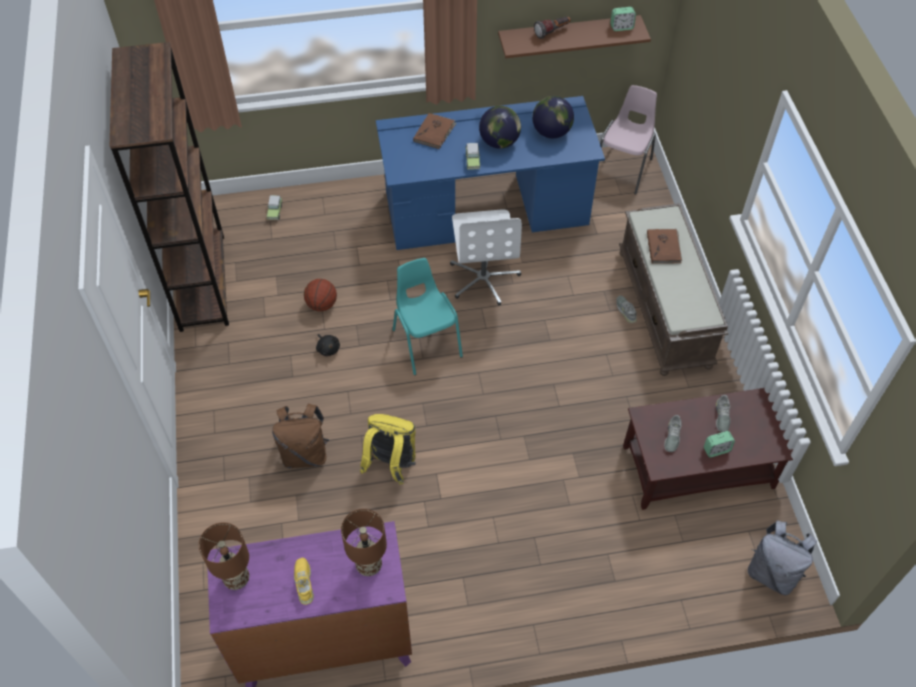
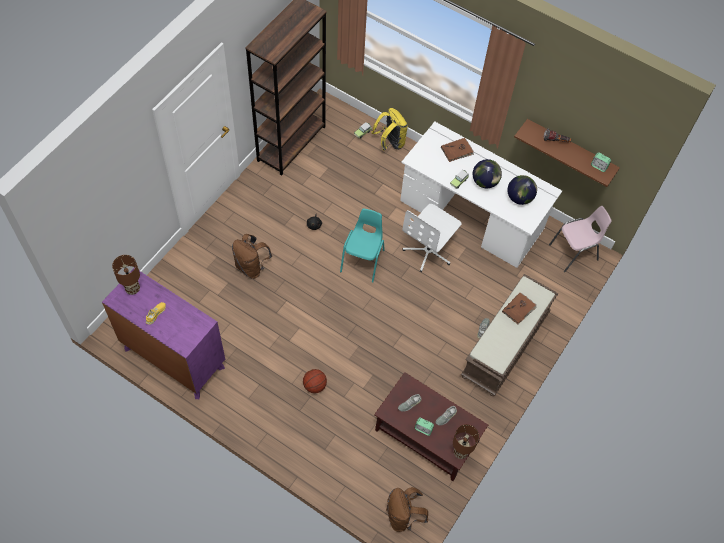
camera: 40 degrees right, 5 degrees up
basketball [304,279,337,311] -> basketball moved to [303,369,327,393]
brown table lamp [341,509,387,576] -> brown table lamp moved to [453,424,479,459]
yellow backpack [360,414,416,485] -> yellow backpack moved to [371,108,408,151]
blue desk [376,96,605,250] -> white desk [400,122,562,268]
grey backpack [748,520,817,595] -> brown backpack [386,487,428,532]

